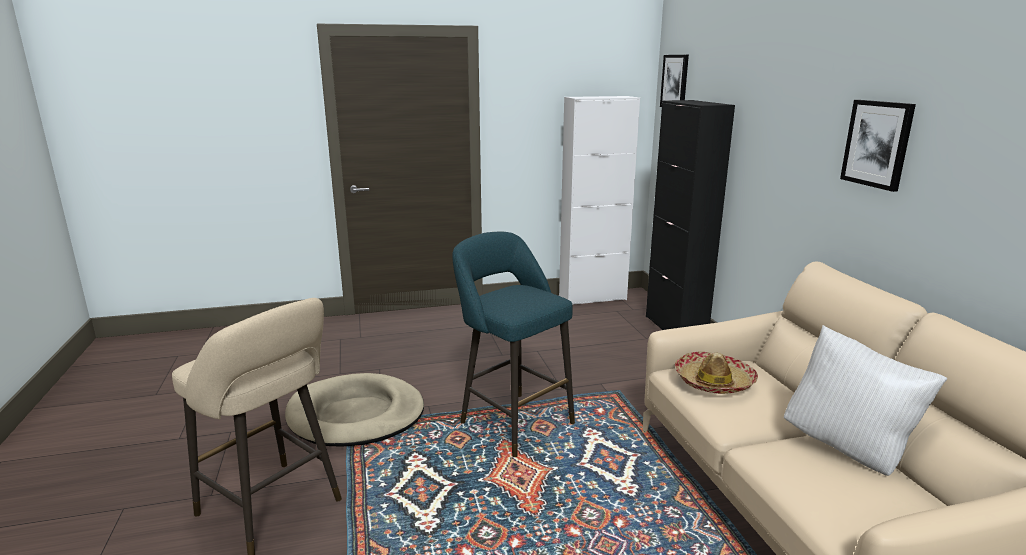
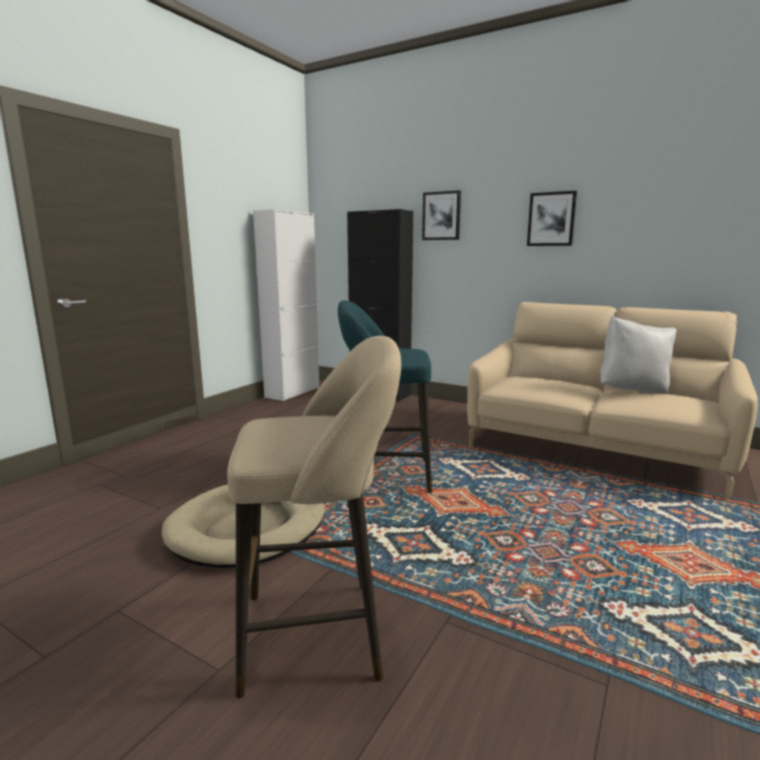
camera: 45 degrees left, 5 degrees down
picture [660,55,689,107] -> picture moved to [422,190,461,240]
hat [675,351,758,394] -> none

